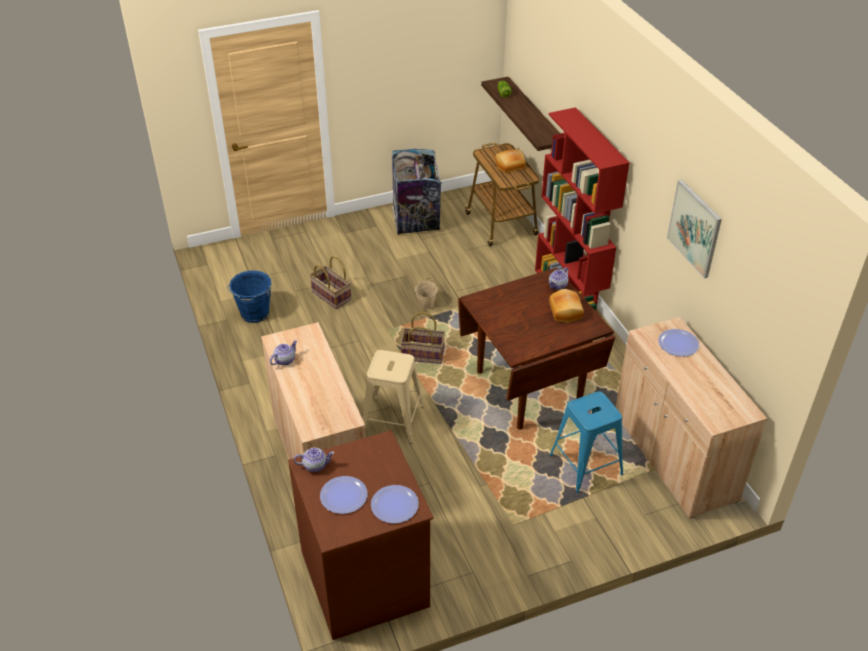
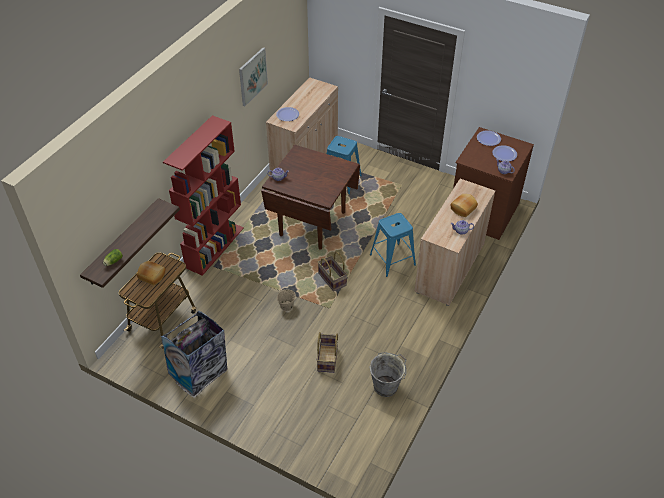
camera: 130 degrees left, 5 degrees up
blue bucket [227,270,272,323] -> grey bucket [370,352,406,397]
beige stool [363,350,424,444] -> blue stool [370,213,416,277]
bread [549,289,584,323] -> bread moved to [450,194,478,217]

